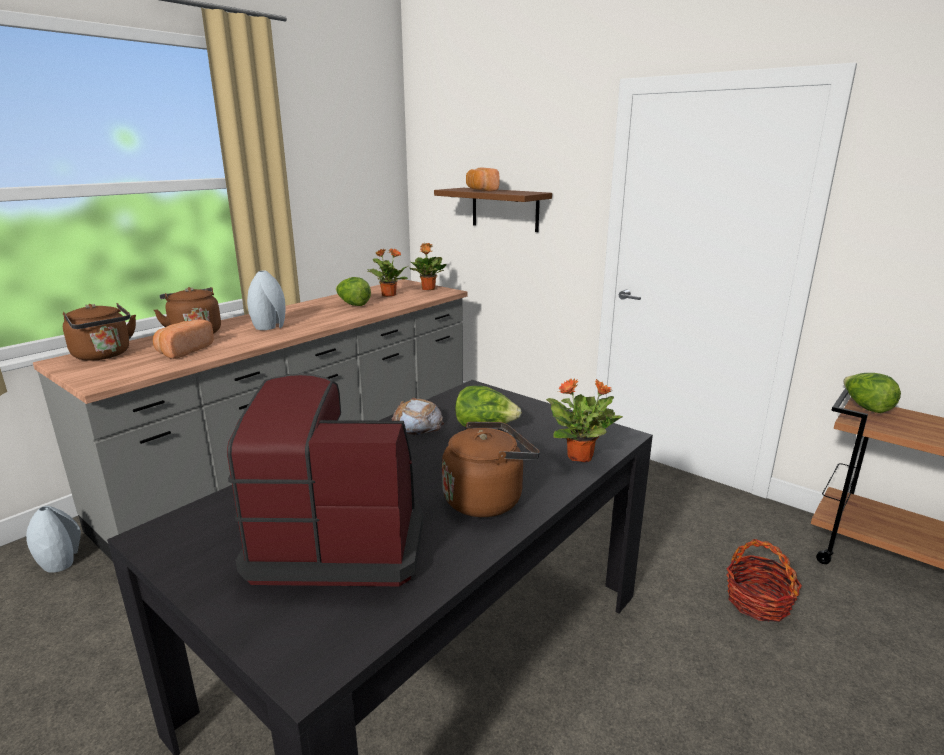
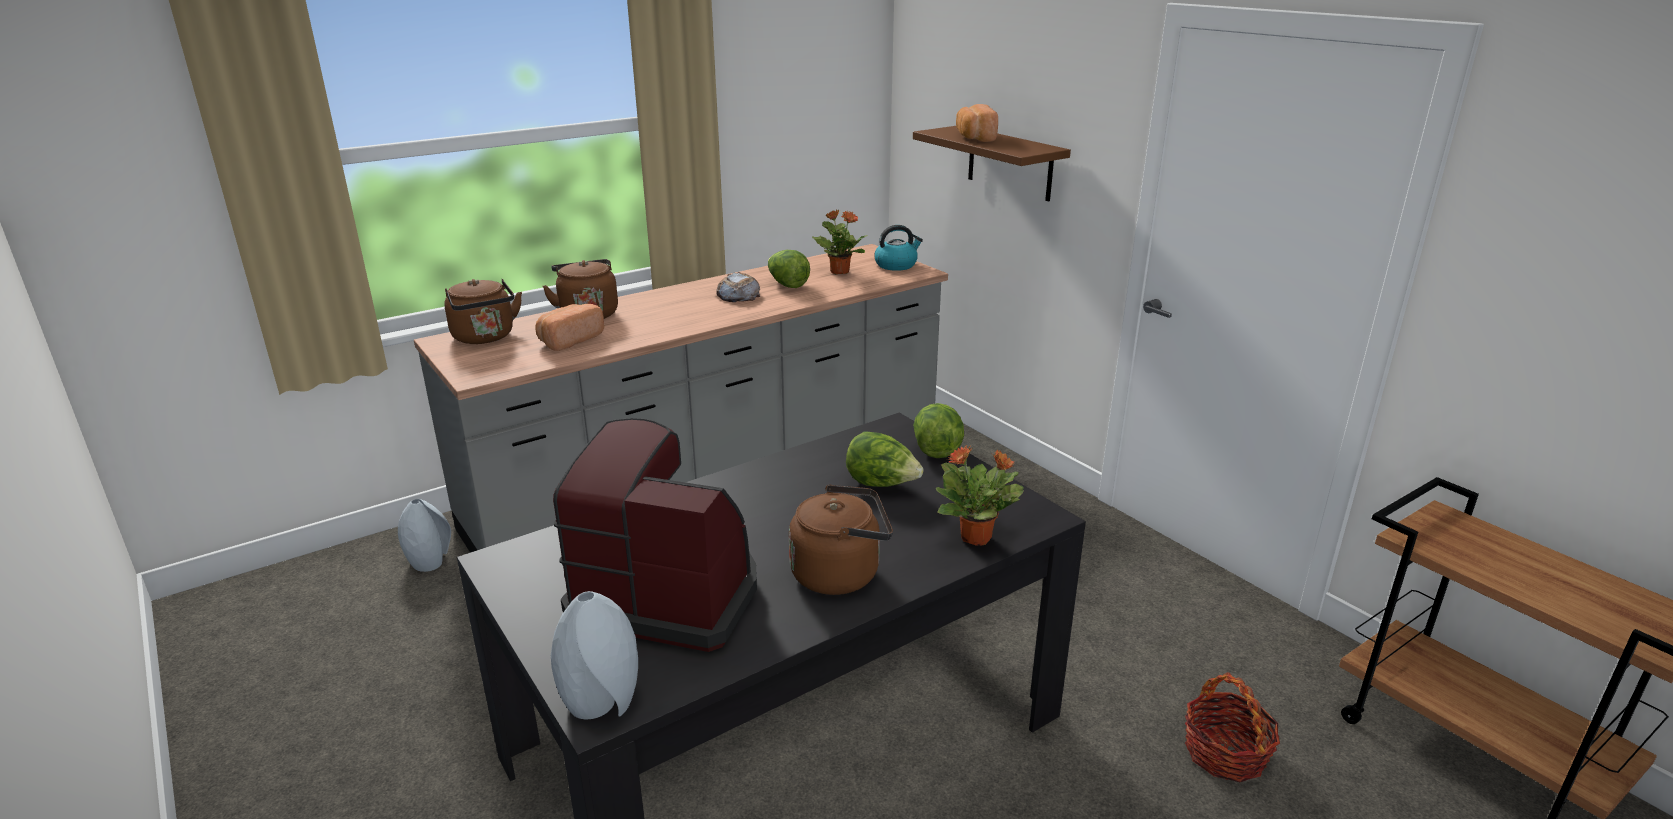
camera: 15 degrees right, 5 degrees up
grey vase [247,270,286,330] -> grey vase moved to [551,591,638,719]
bread [392,398,444,435] -> bread moved to [716,272,760,302]
potted plant [410,243,446,290] -> kettle [874,225,923,271]
lettuce [844,373,901,413] -> lettuce moved to [913,403,964,458]

